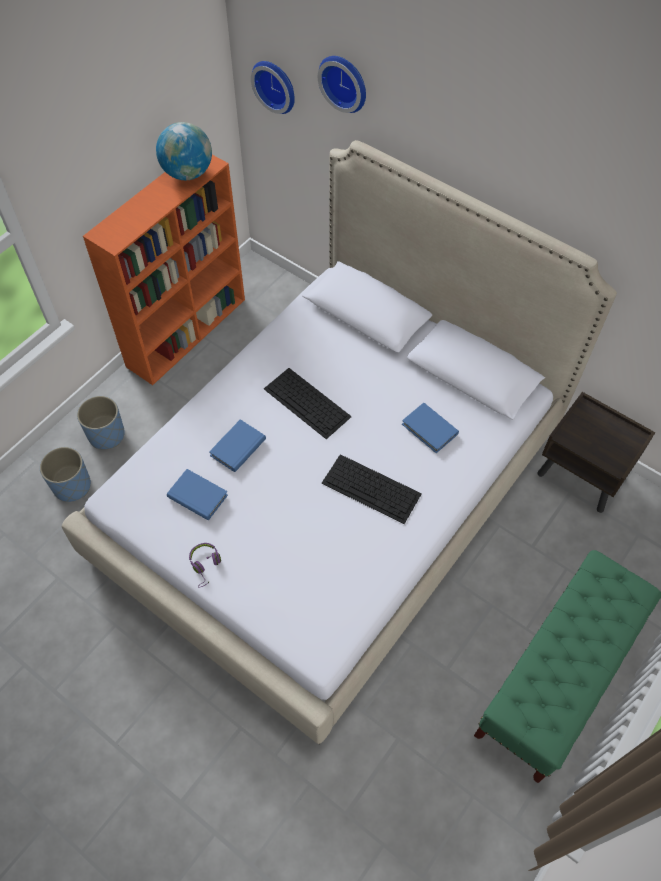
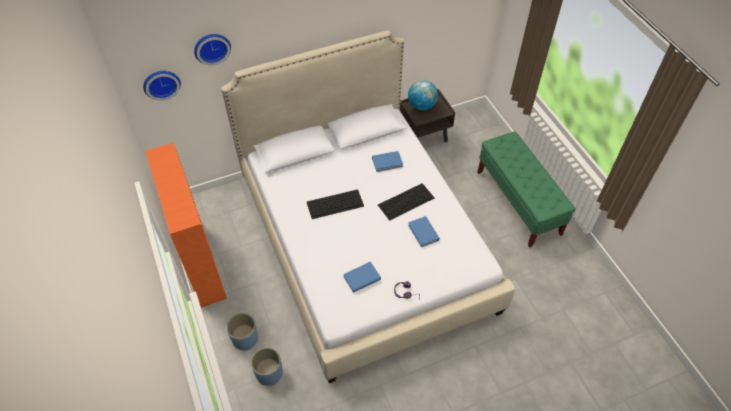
camera: 60 degrees left, 5 degrees down
globe [156,122,212,180] -> globe moved to [408,80,438,110]
blue book [209,419,266,472] -> blue book moved to [408,216,440,247]

